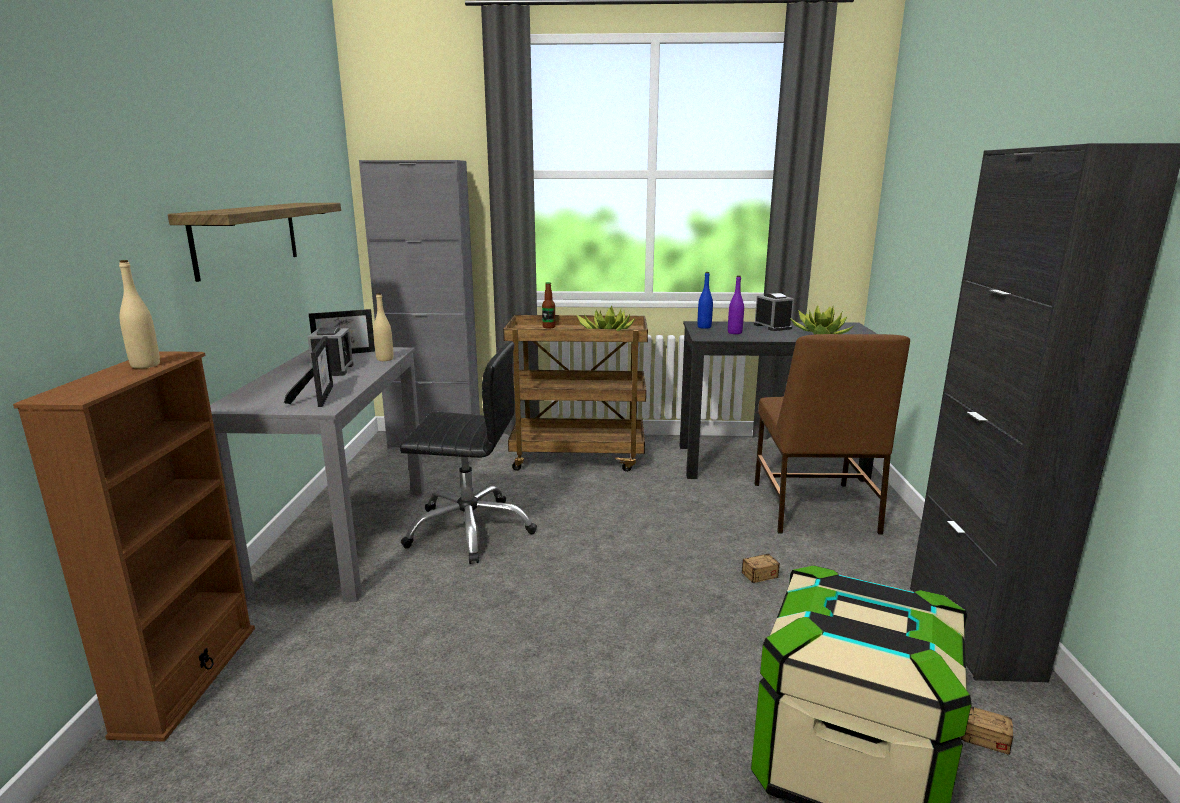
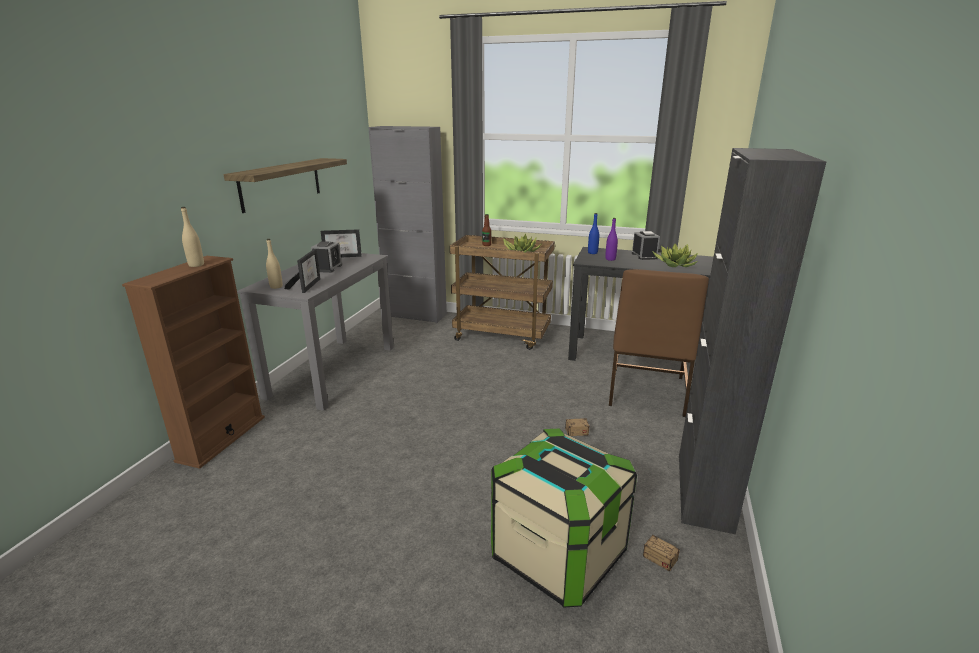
camera: 15 degrees right, 5 degrees up
beige bottle [373,293,393,361] -> beige bottle moved to [266,239,283,289]
black office chair [400,342,537,564] -> none

